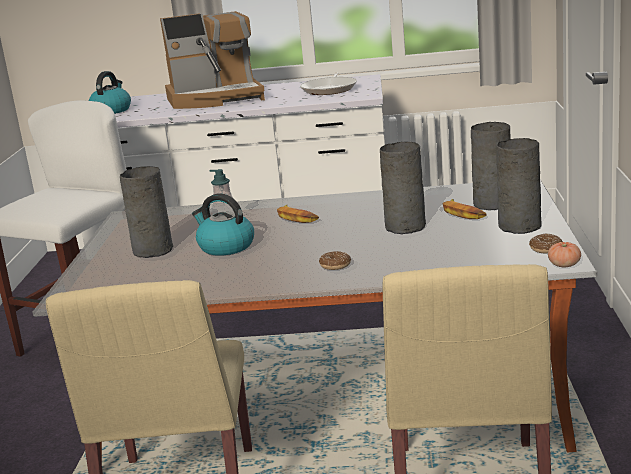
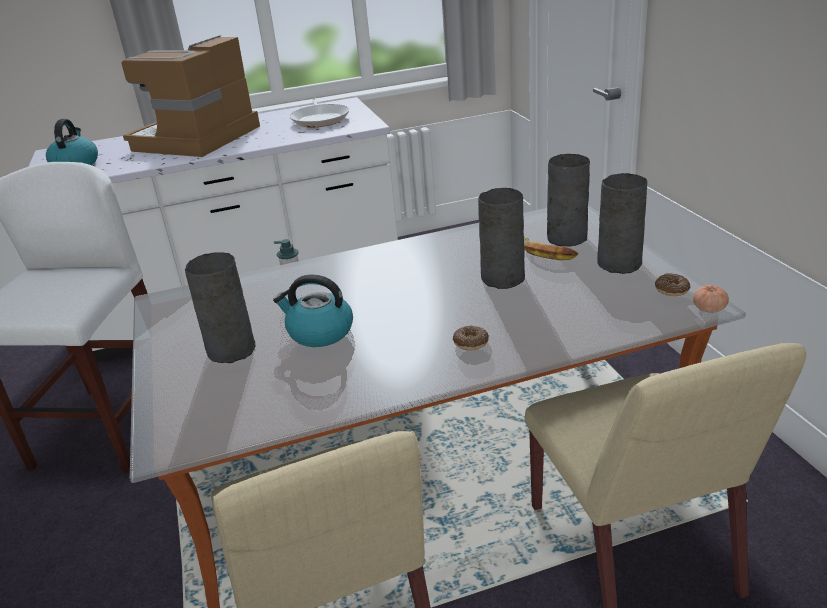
camera: 20 degrees left, 10 degrees up
coffee machine [160,11,265,109] -> coffee machine turned 150 degrees clockwise [121,35,260,157]
banana [277,205,319,223] -> none

